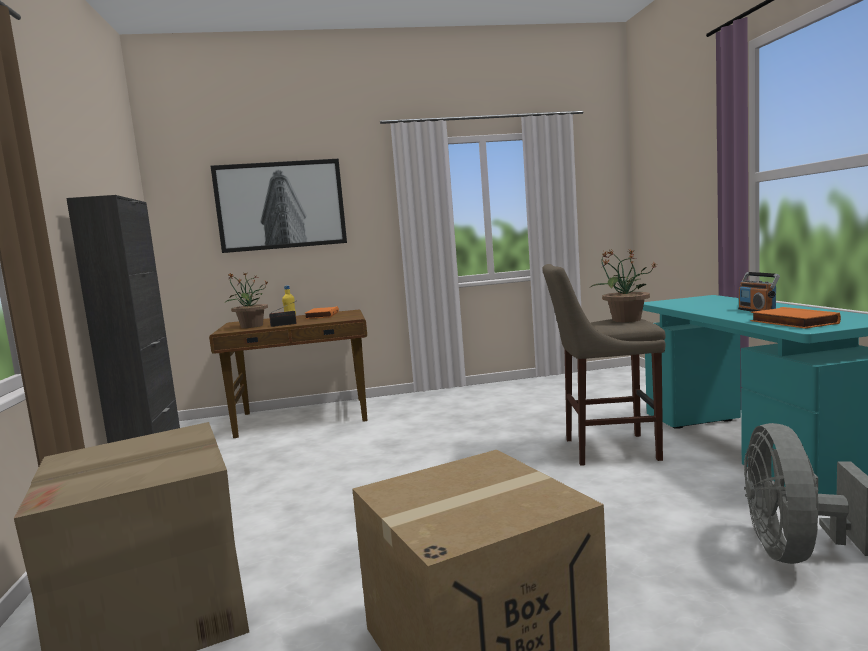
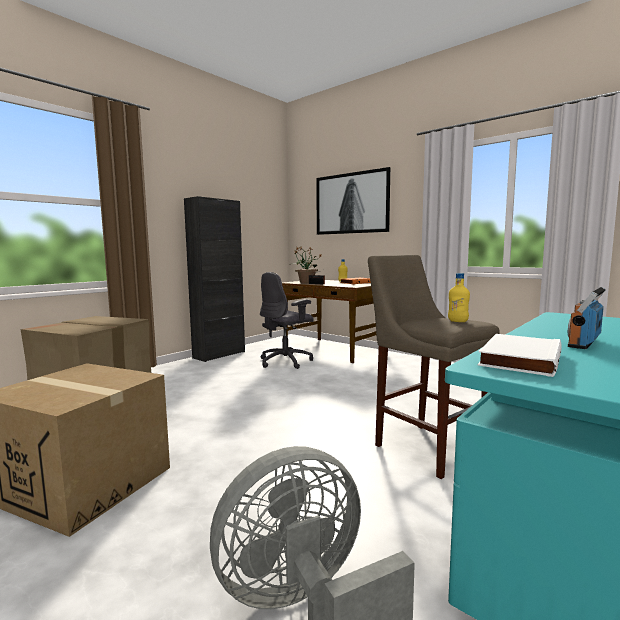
camera: 50 degrees right, 0 degrees up
potted plant [591,250,657,322] -> yellow bottle [448,273,470,322]
orange book [751,307,841,329] -> white book [477,334,562,377]
none -> grey office chair [260,272,314,369]

